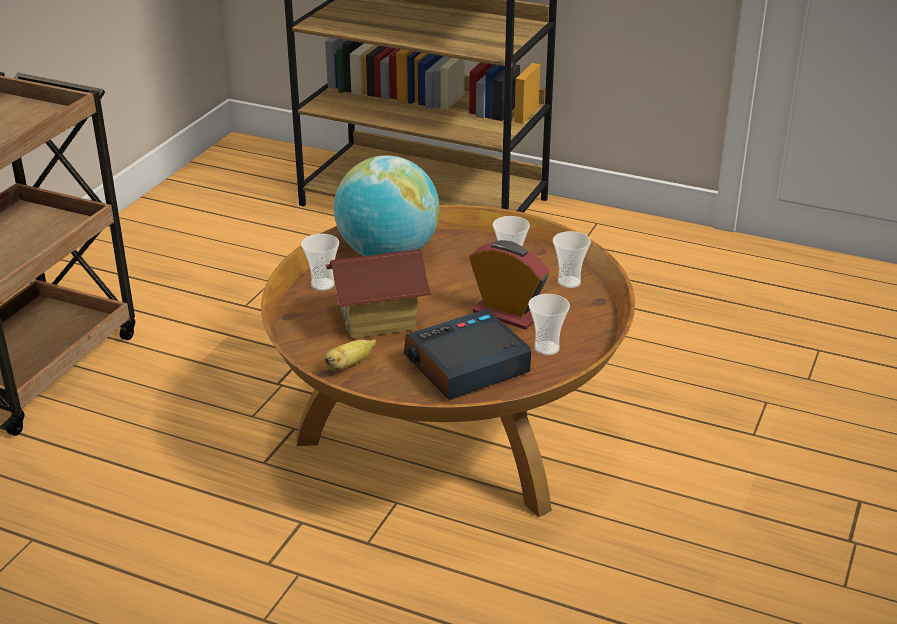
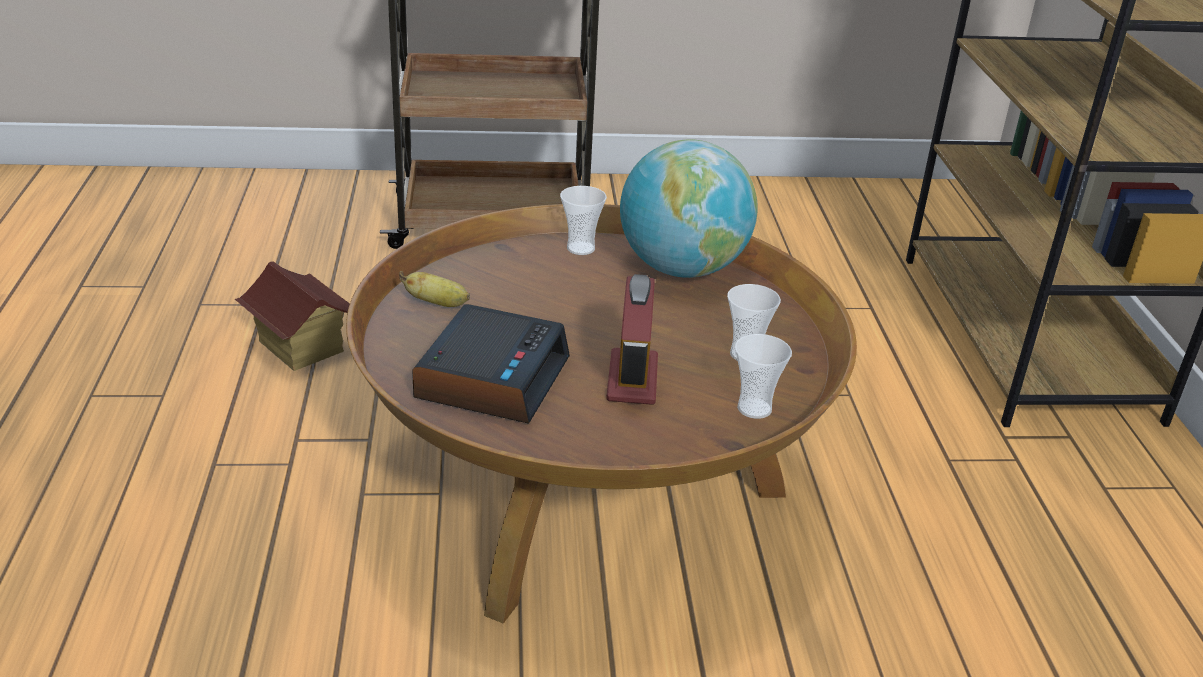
camera: 60 degrees right, 0 degrees up
toy house [326,249,431,339] -> toy house moved to [235,261,350,371]
alarm clock [404,309,531,400] -> alarm clock turned 75 degrees clockwise [412,304,570,423]
cup [528,294,570,355] -> none

